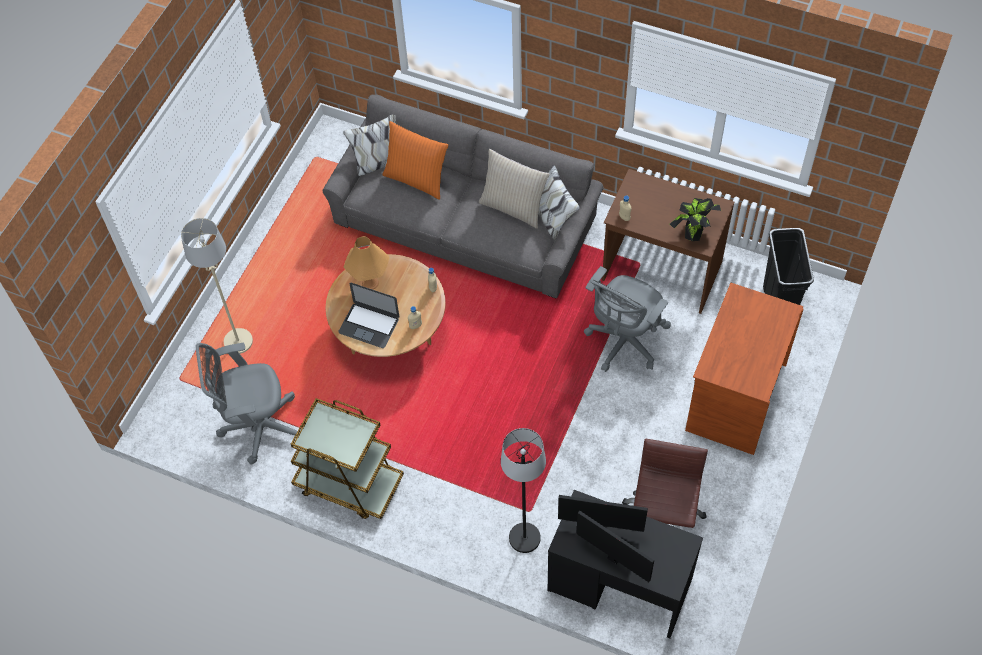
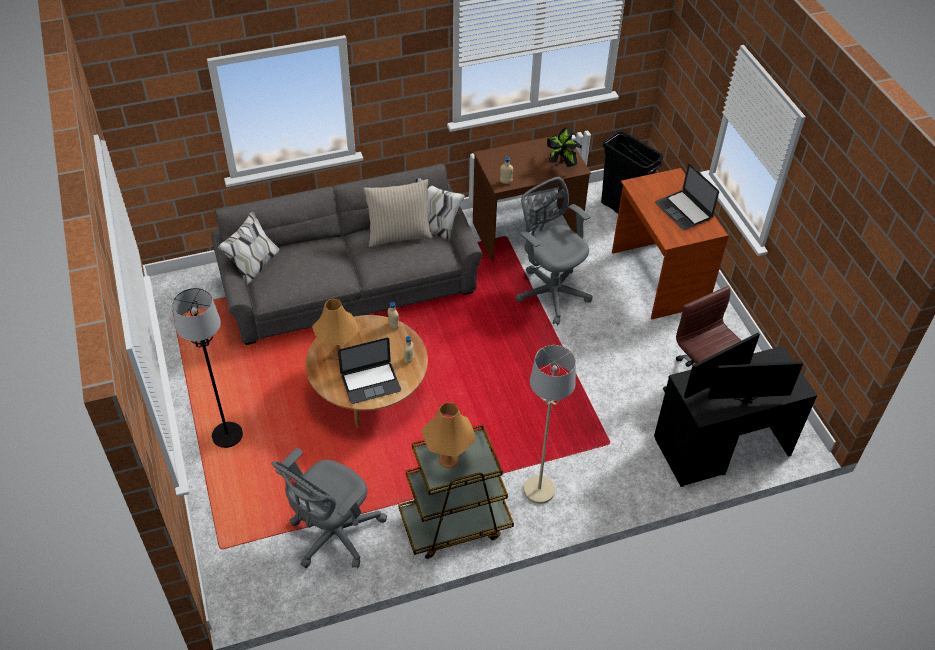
camera: 45 degrees left, 10 degrees down
beige floor lamp [181,218,253,354] -> beige floor lamp moved to [524,345,576,504]
orange pillow [383,121,448,200] -> none
black floor lamp [501,428,546,553] -> black floor lamp moved to [172,288,243,448]
grey office chair [584,266,671,372] -> grey office chair turned 150 degrees clockwise [515,177,592,325]
none -> orange table lamp [422,402,476,468]
none -> laptop [655,164,719,230]

